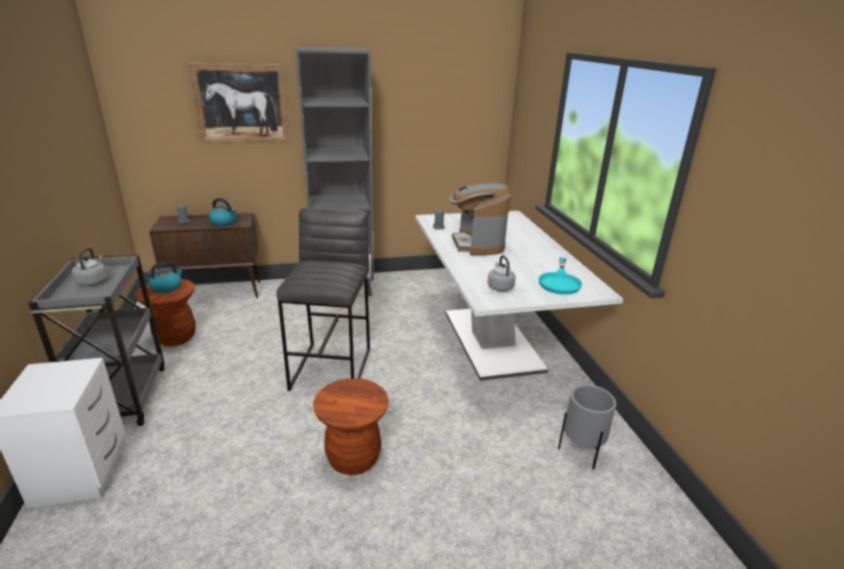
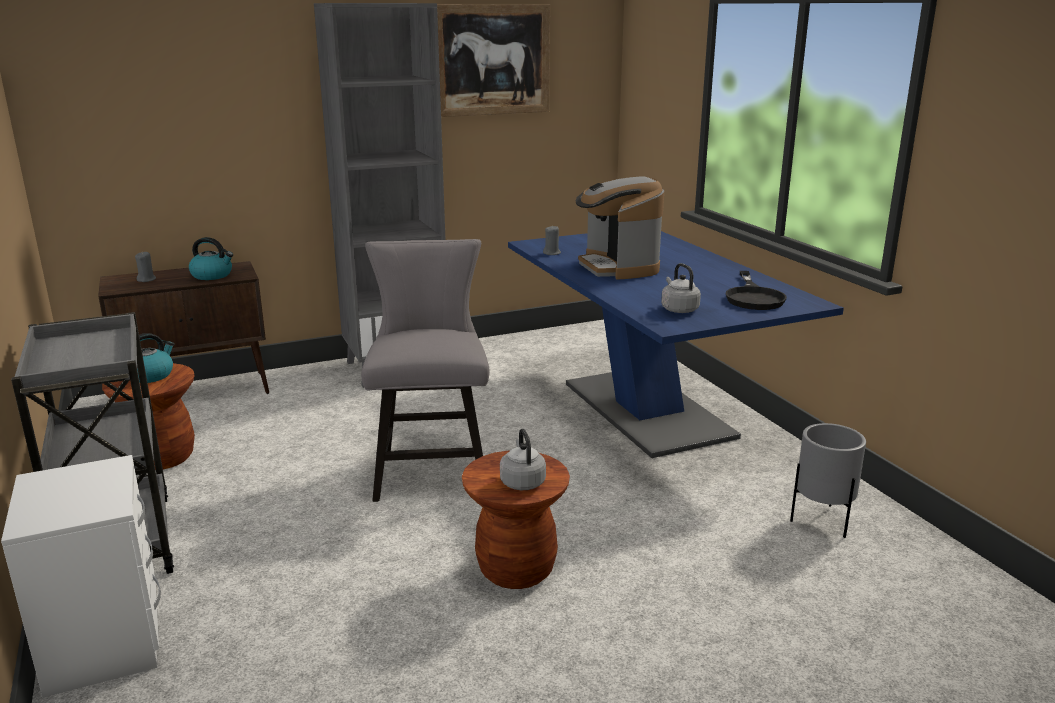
camera: 10 degrees left, 5 degrees down
grey kettle [72,248,107,286] -> grey kettle moved to [500,428,546,490]
picture [188,63,290,144] -> picture moved to [437,4,550,117]
grey stool [277,208,370,391] -> grey chair [361,239,490,502]
white dining table [415,211,623,381] -> blue dining table [508,231,844,458]
turquoise frying pan [538,257,583,295] -> black frying pan [726,271,787,310]

